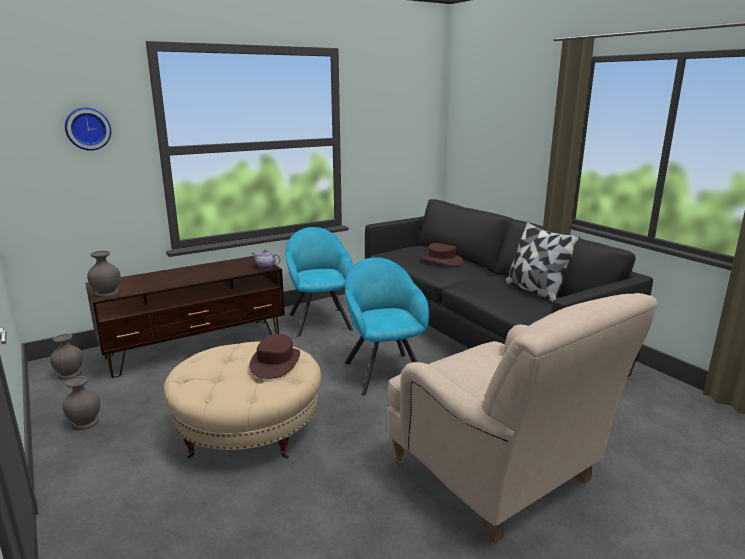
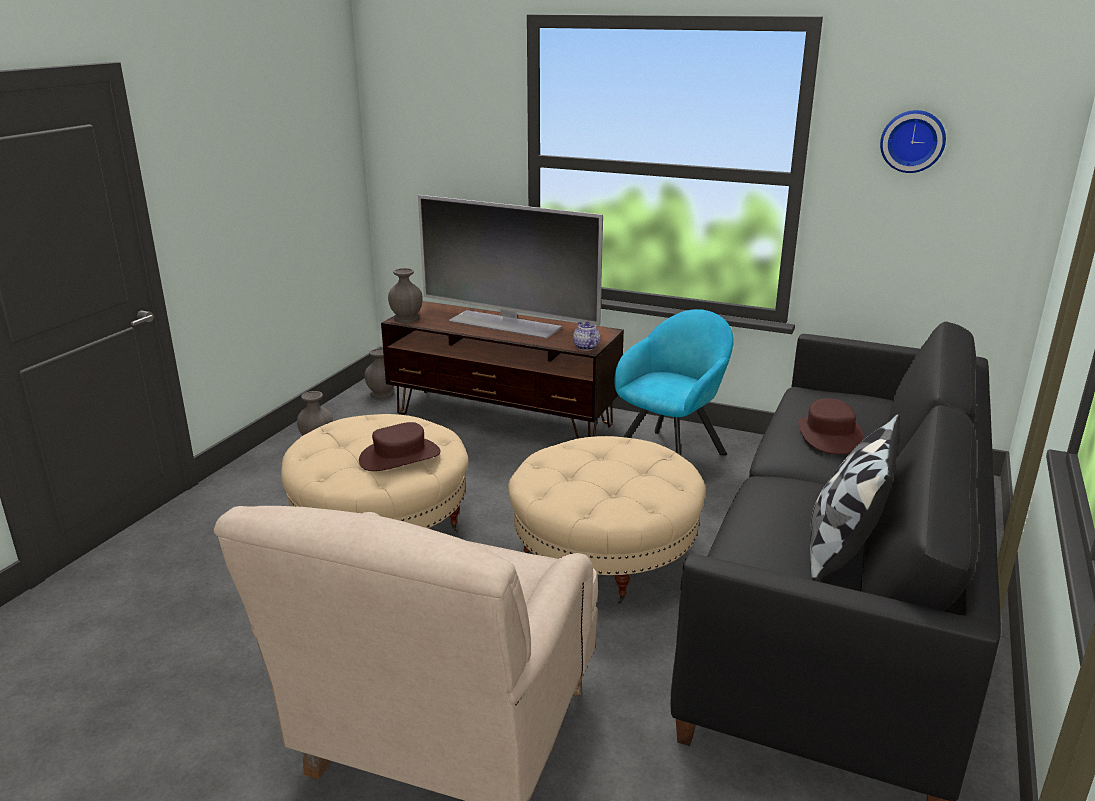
camera: 55 degrees right, 5 degrees up
wall clock [65,107,111,151] -> wall clock moved to [880,110,946,173]
turquoise armchair [345,257,429,395] -> beige ottoman [508,436,706,604]
none -> television [418,195,603,338]

